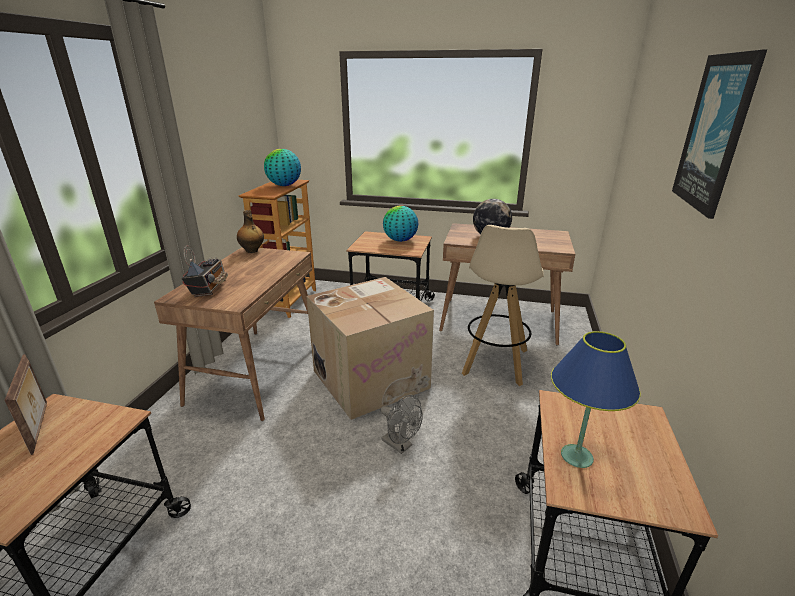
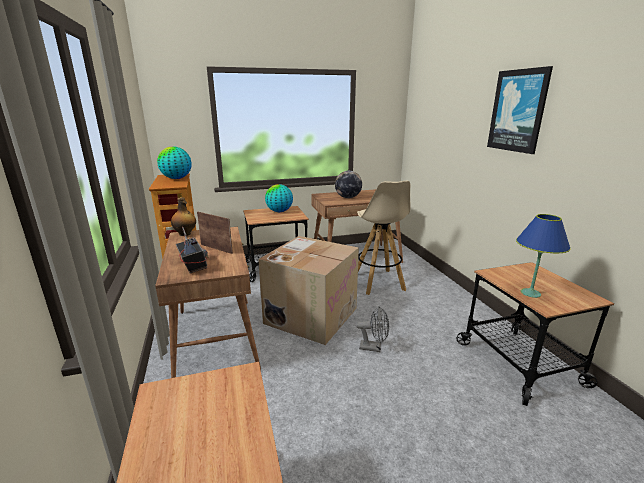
camera: 30 degrees left, 5 degrees down
picture frame [5,354,47,455] -> picture frame moved to [197,212,233,254]

